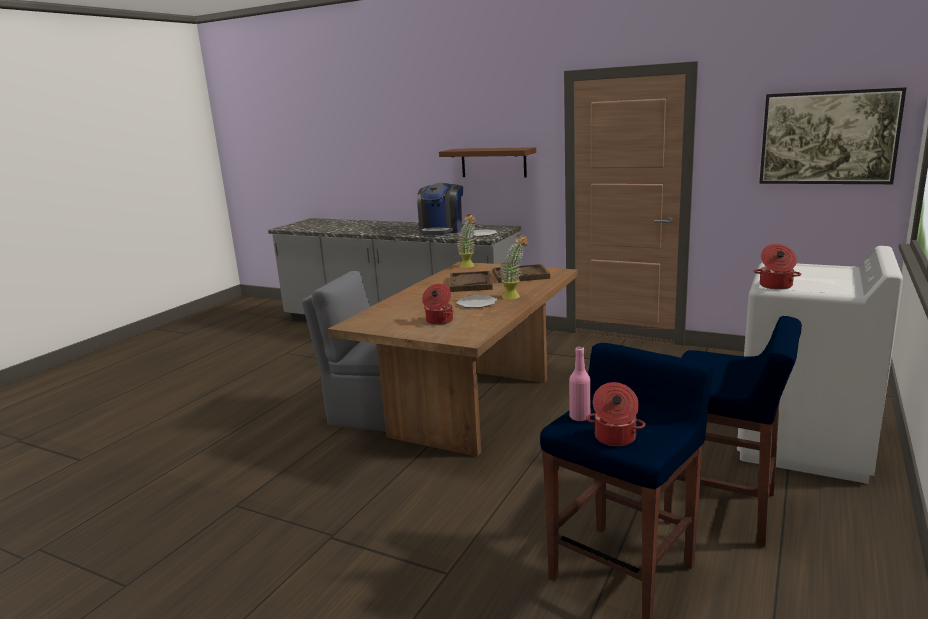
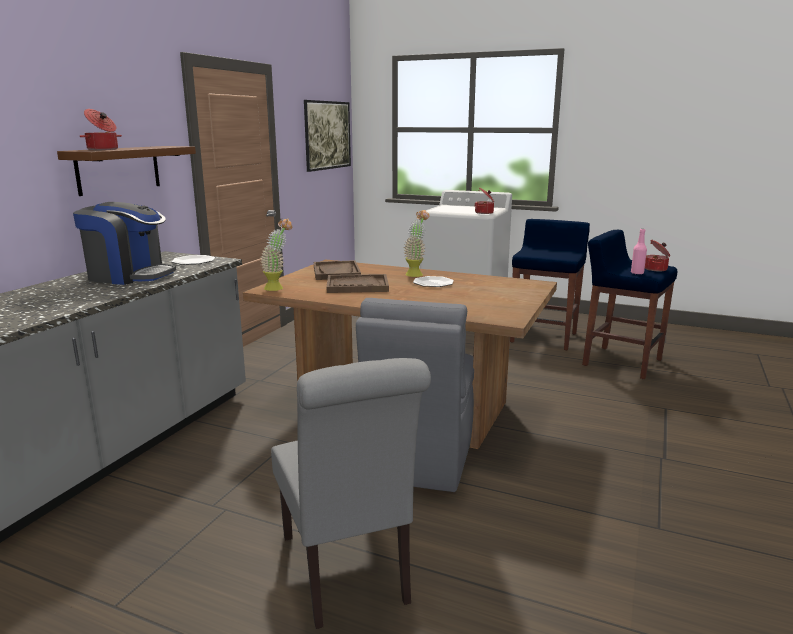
camera: 95 degrees left, 0 degrees up
cooking pot [422,284,454,325] -> cooking pot moved to [80,109,122,150]
none -> grey chair [271,358,431,629]

